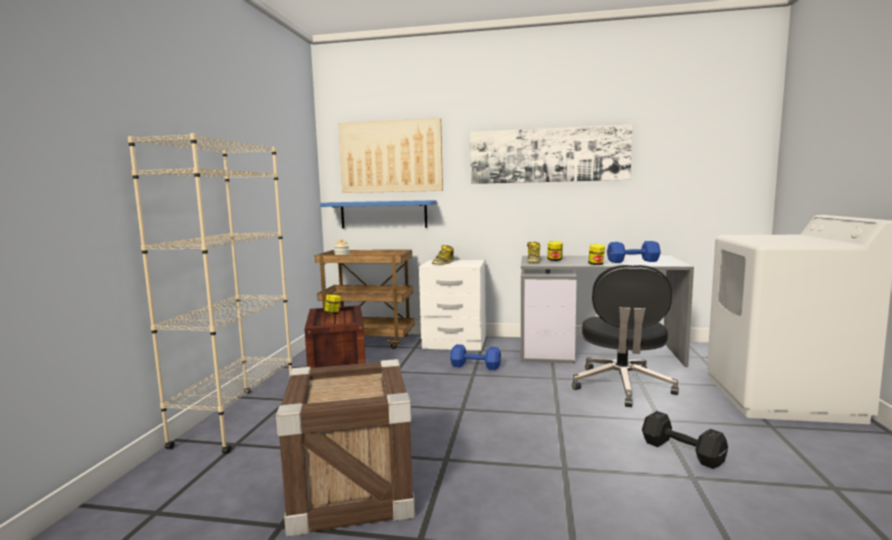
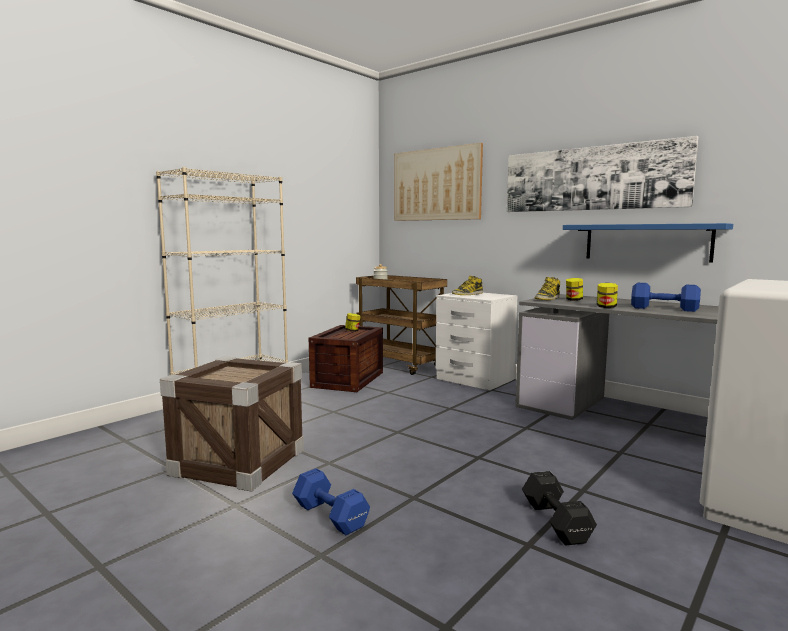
camera: 30 degrees right, 0 degrees up
blue shelf [320,200,437,229] -> blue shelf moved to [563,223,733,262]
blue dumbbell [450,344,501,370] -> blue dumbbell moved to [292,468,370,535]
black office chair [572,265,679,407] -> none

